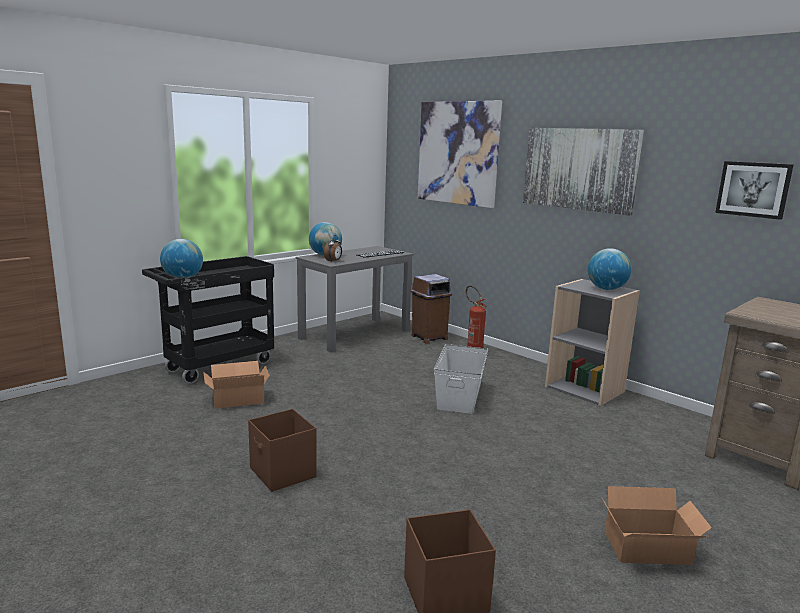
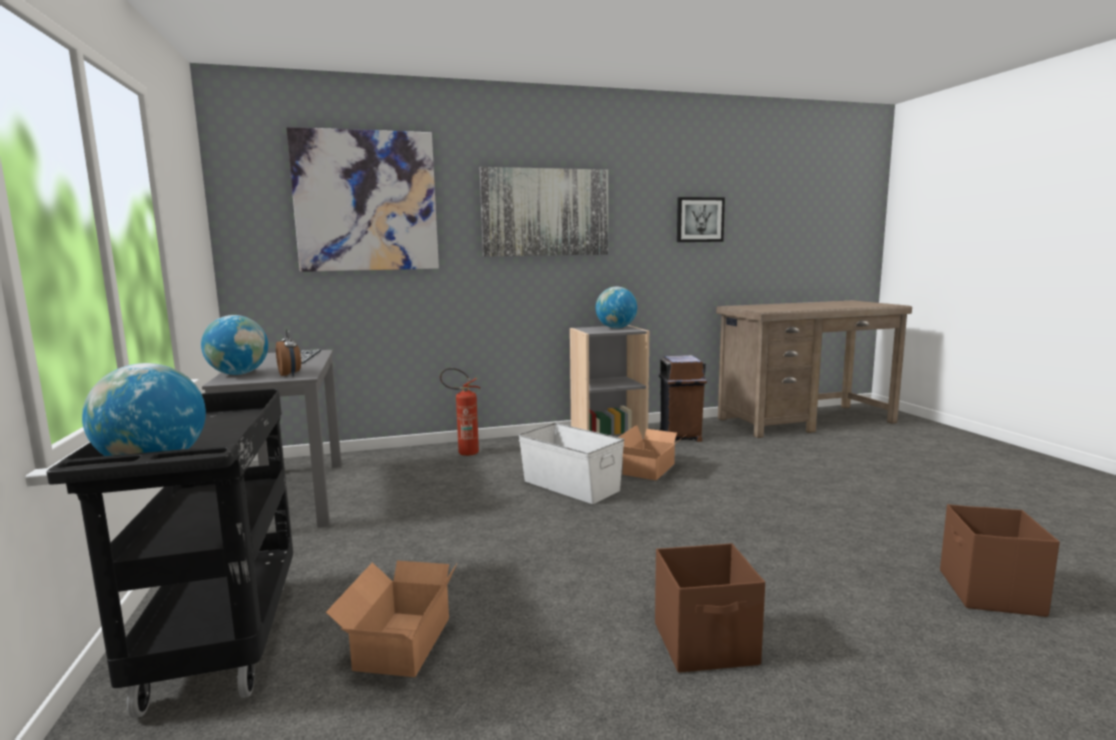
camera: 60 degrees left, 5 degrees down
brown trash can [410,274,452,344] -> brown trash can moved to [659,355,707,442]
cardboard box [601,486,712,565] -> cardboard box moved to [619,425,683,481]

